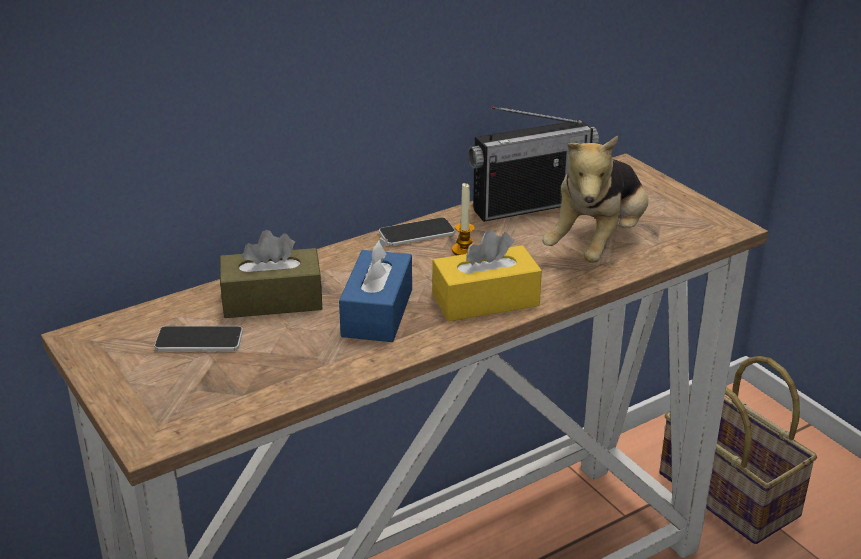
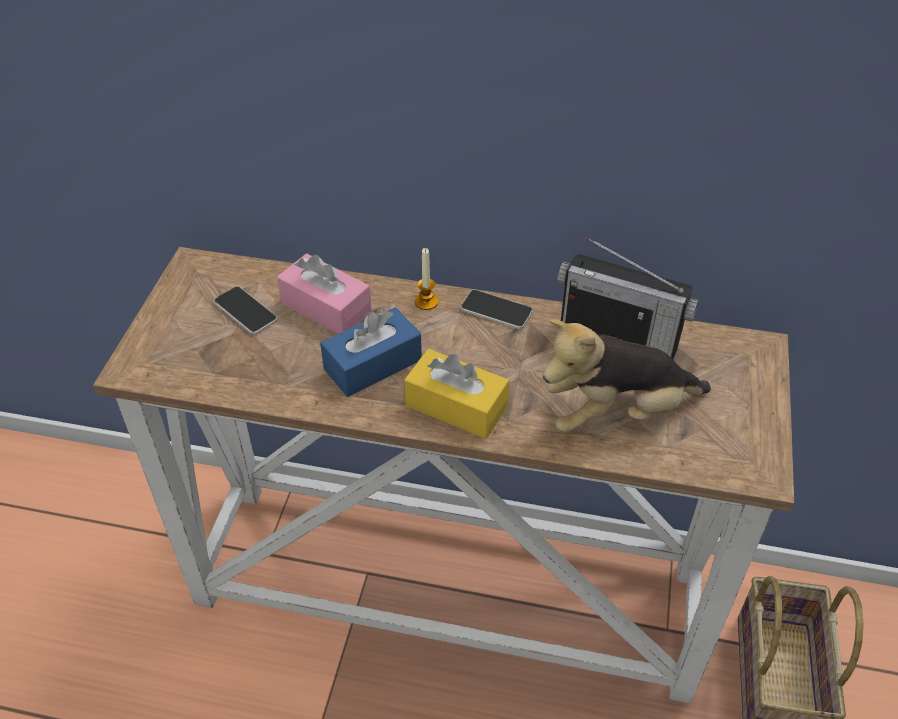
camera: 45 degrees right, 15 degrees up
brown tissue box [220,230,322,318] -> pink tissue box [277,253,372,334]
candle [452,183,475,255] -> candle moved to [415,248,438,310]

